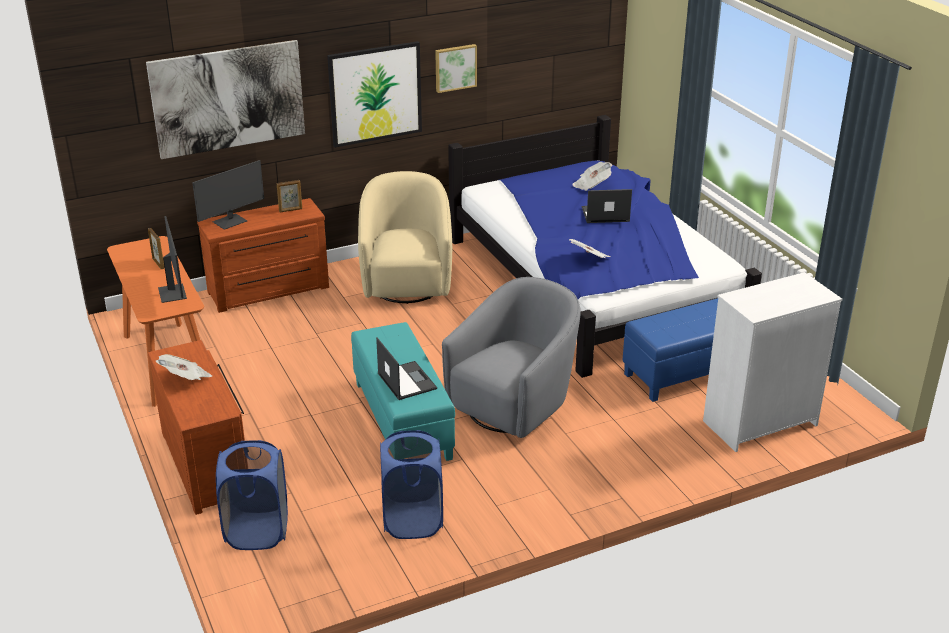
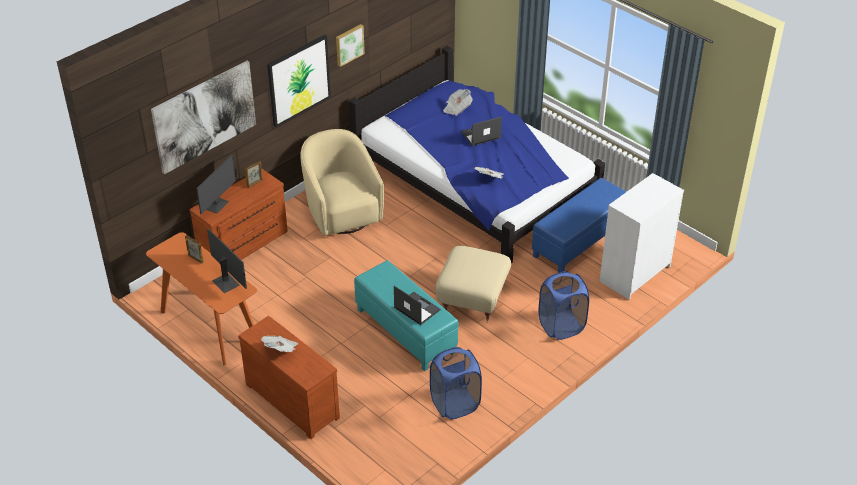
camera: 20 degrees left, 10 degrees up
blue laundry basket [216,440,288,550] -> blue laundry basket moved to [538,271,589,340]
grey armchair [442,277,581,438] -> beige ottoman [435,246,511,323]

